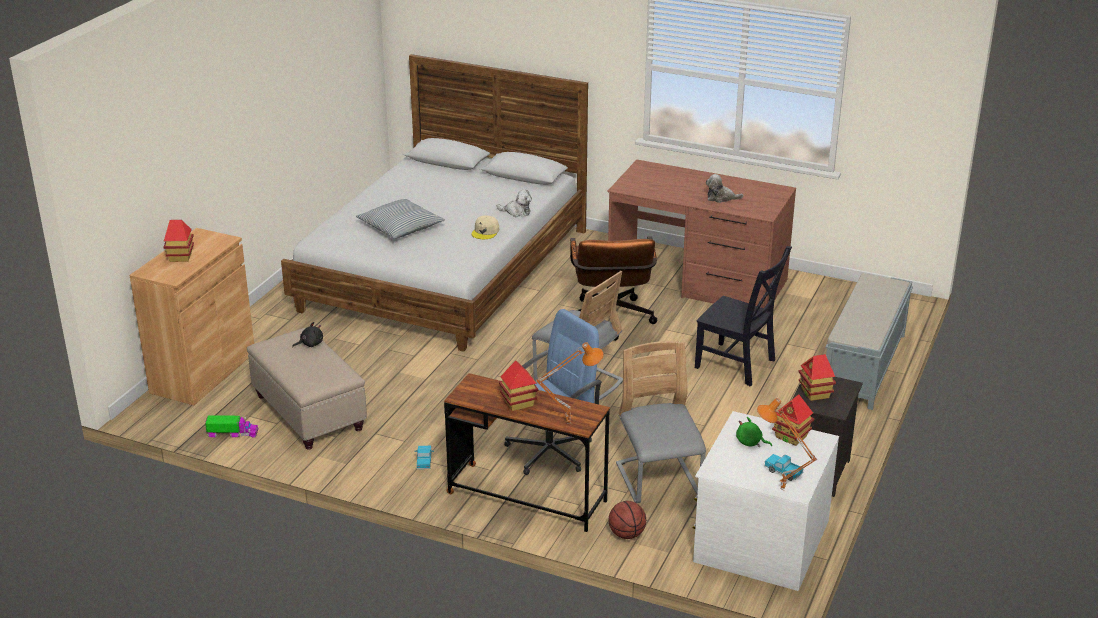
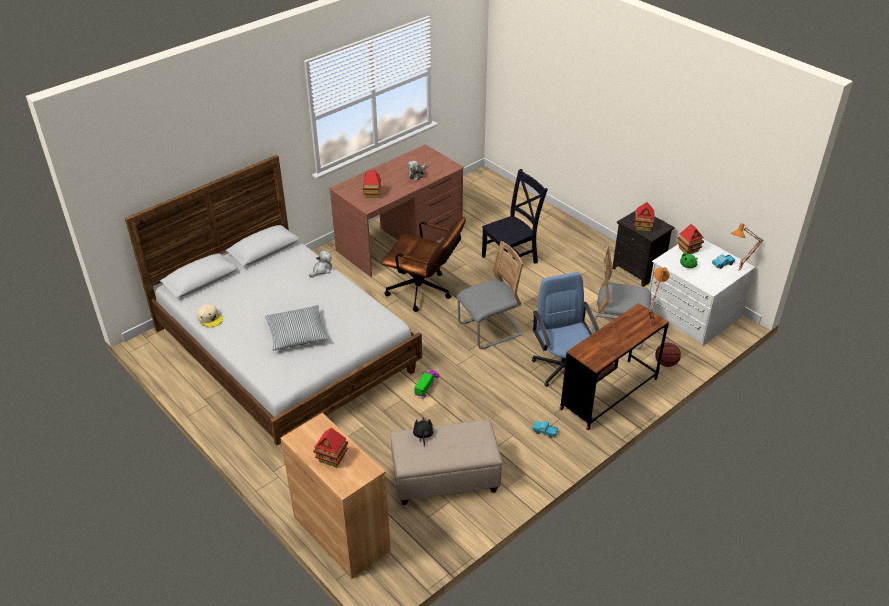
camera: 65 degrees left, 10 degrees up
toy truck [205,415,259,438] -> toy truck moved to [414,370,439,399]
beige cap [471,215,499,239] -> beige cap moved to [197,304,223,327]
toy house [499,361,538,411] -> toy house moved to [363,170,381,198]
grey bench [826,273,913,410] -> none

